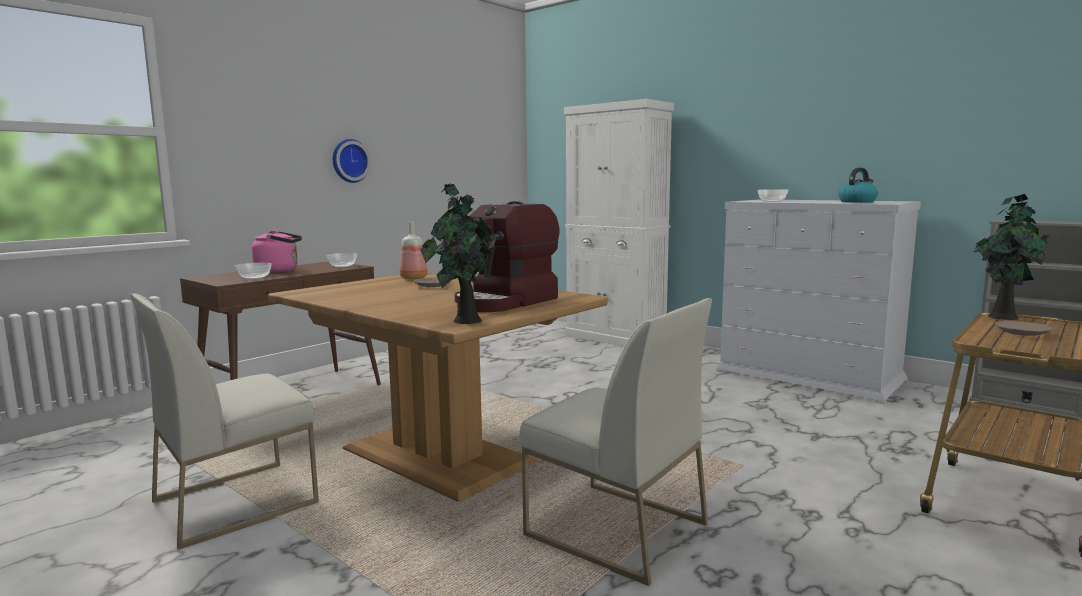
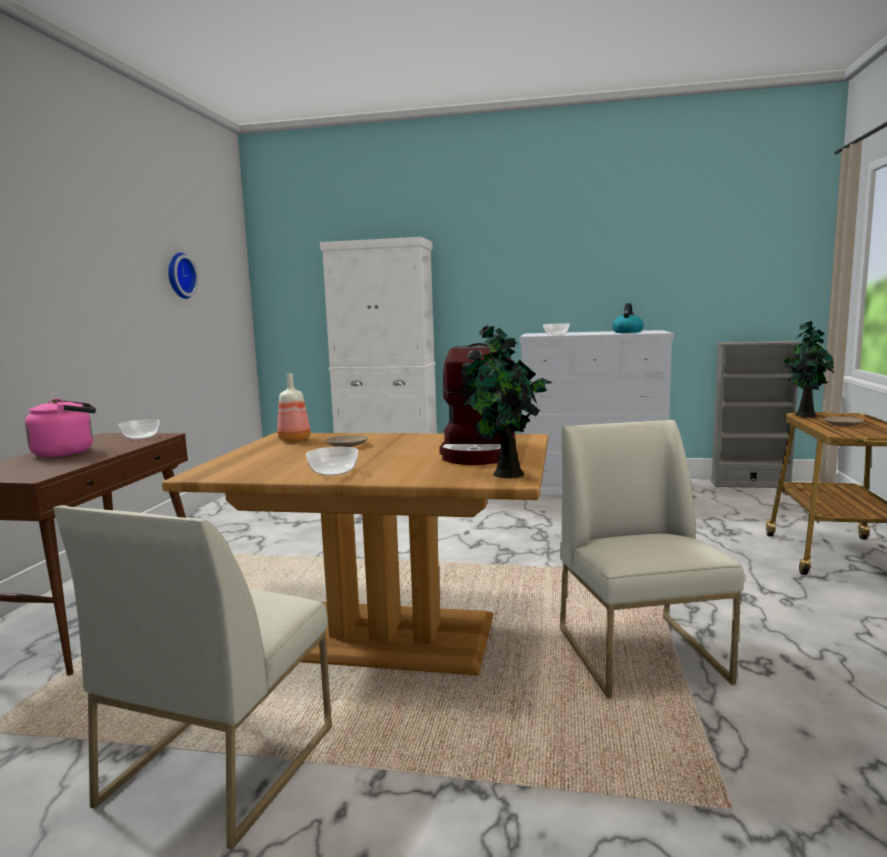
camera: 30 degrees left, 0 degrees up
bowl [236,263,271,279] -> bowl moved to [306,447,358,476]
wall clock [332,139,371,183] -> wall clock moved to [168,252,199,299]
white chair [520,298,712,586] -> white chair turned 105 degrees counterclockwise [560,420,744,698]

